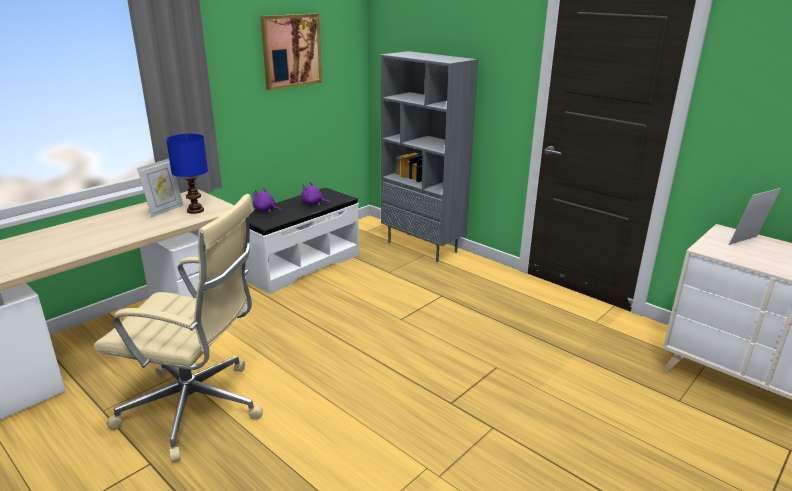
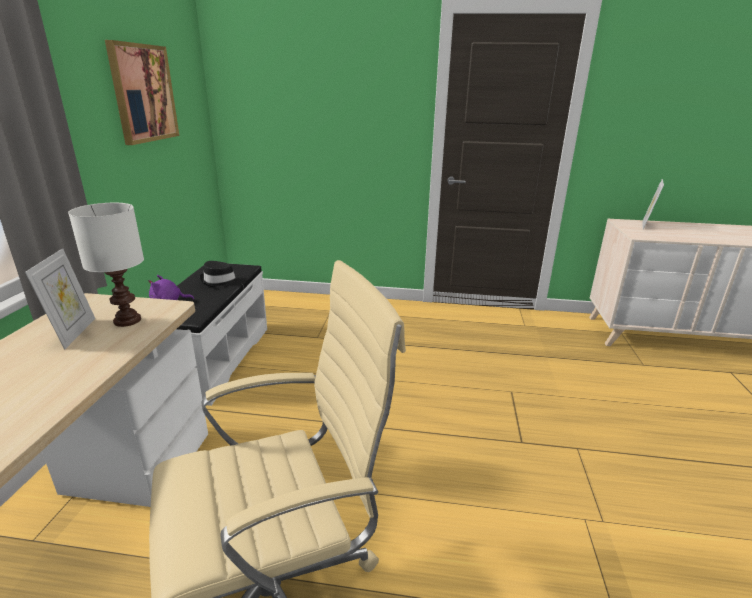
camera: 35 degrees left, 0 degrees up
blue table lamp [166,134,208,214] -> white table lamp [68,203,144,327]
purple plush toy [301,182,330,205] -> black hat [200,261,241,287]
grey bookcase [381,51,478,262] -> none

